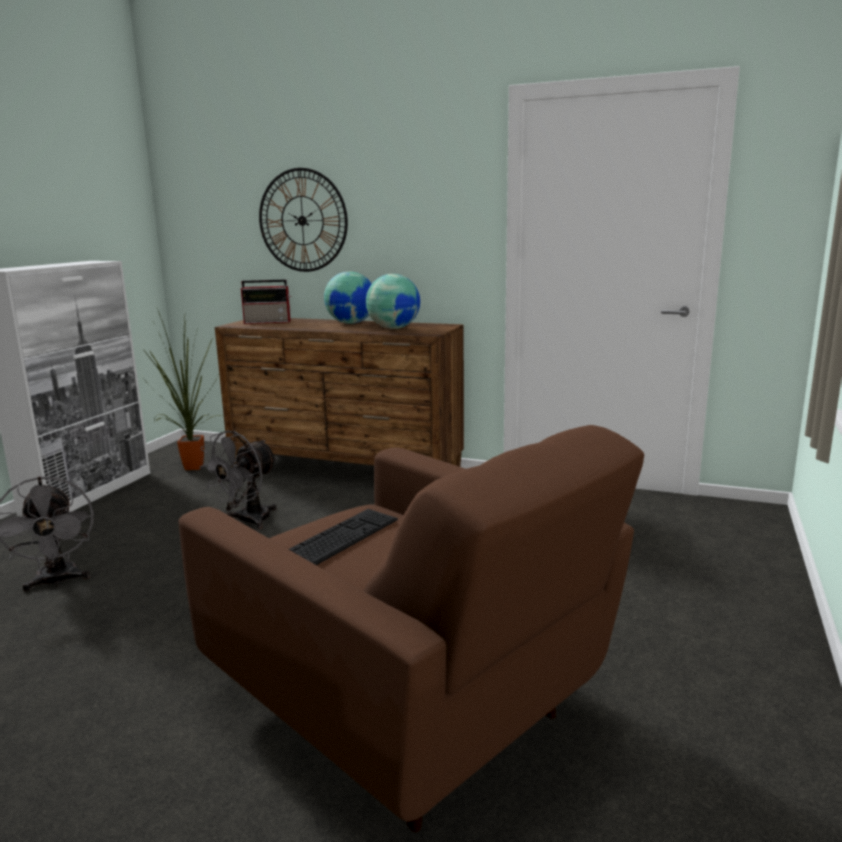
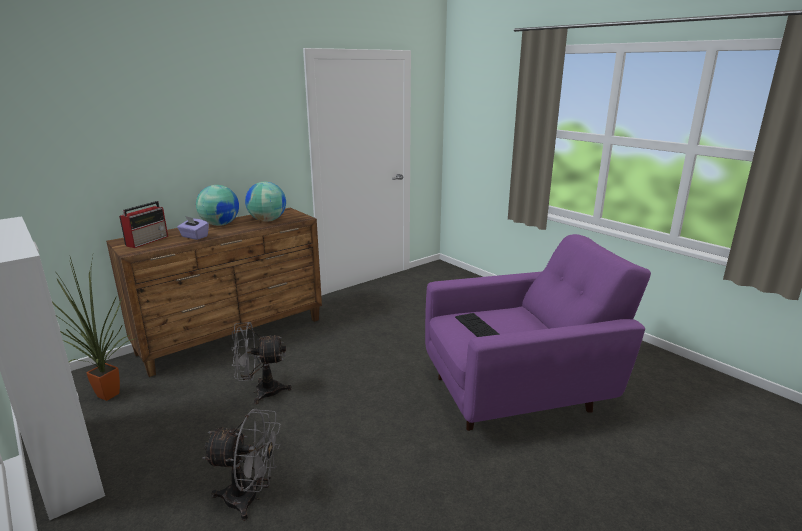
camera: 60 degrees left, 5 degrees up
brown armchair [178,425,644,832] -> purple armchair [425,234,651,431]
grey fan [200,431,277,529] -> grey fan turned 105 degrees clockwise [231,322,292,404]
wall clock [259,168,348,272] -> none
none -> purple tissue box [177,216,209,240]

